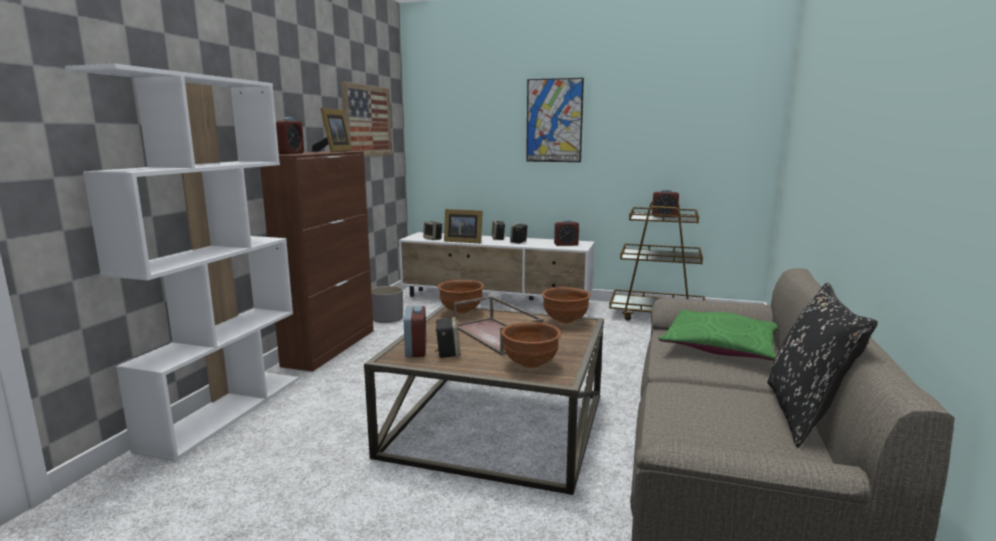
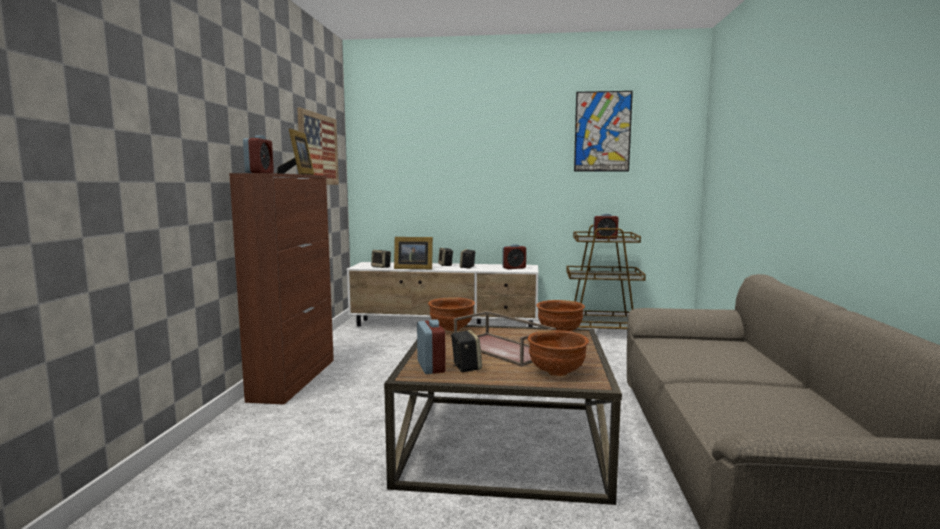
camera: 10 degrees left, 5 degrees down
white bookcase [65,64,299,462] -> none
grey planter [371,286,403,323] -> none
picture [526,78,584,162] -> picture moved to [574,91,633,172]
green pillow [658,310,778,361] -> none
black pillow [767,283,878,447] -> none

